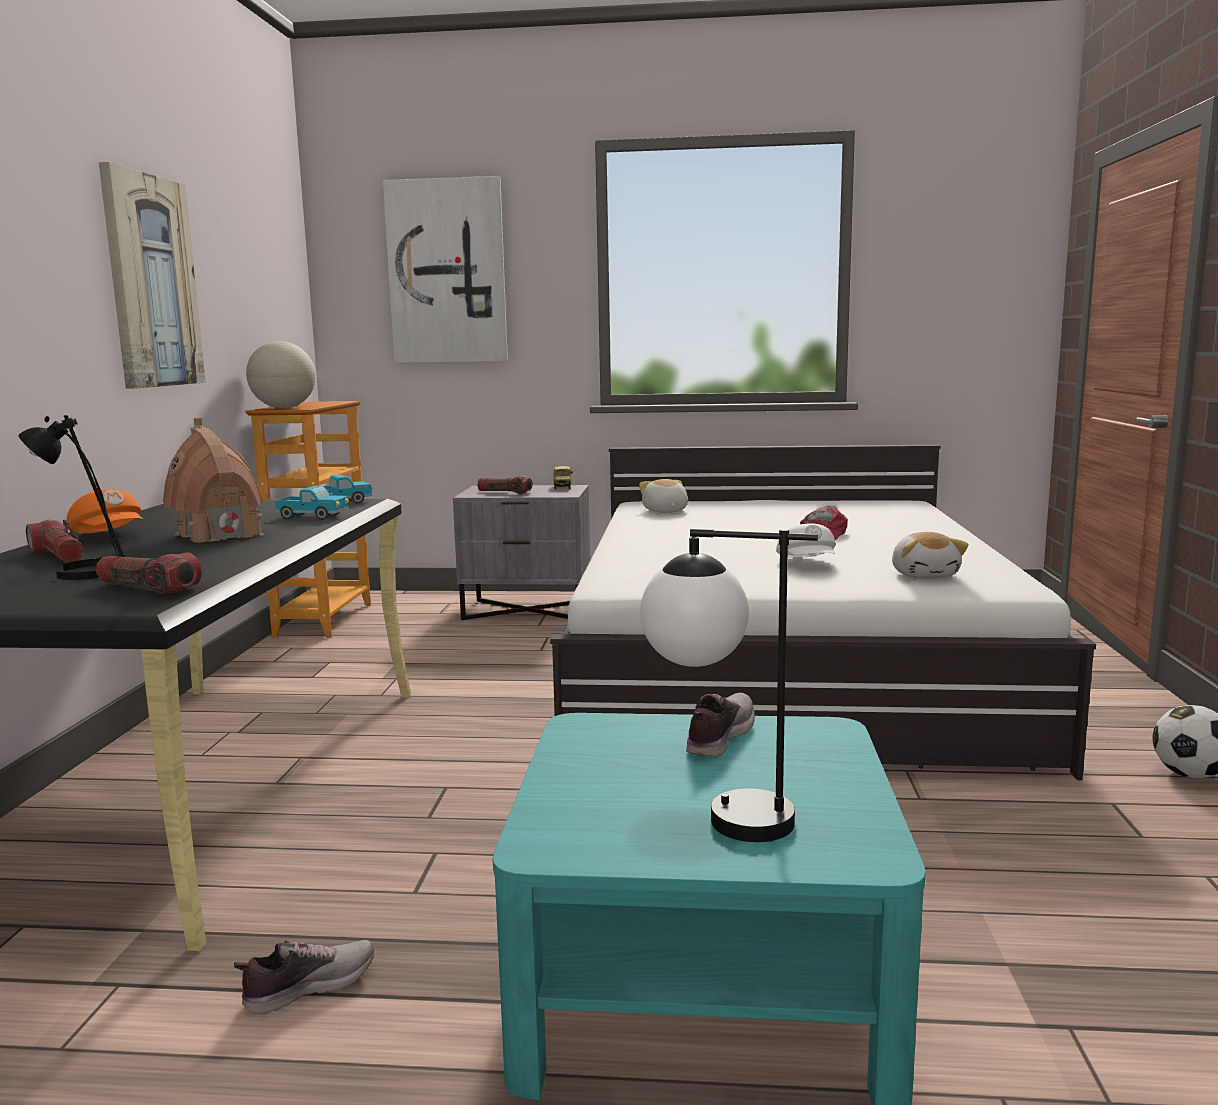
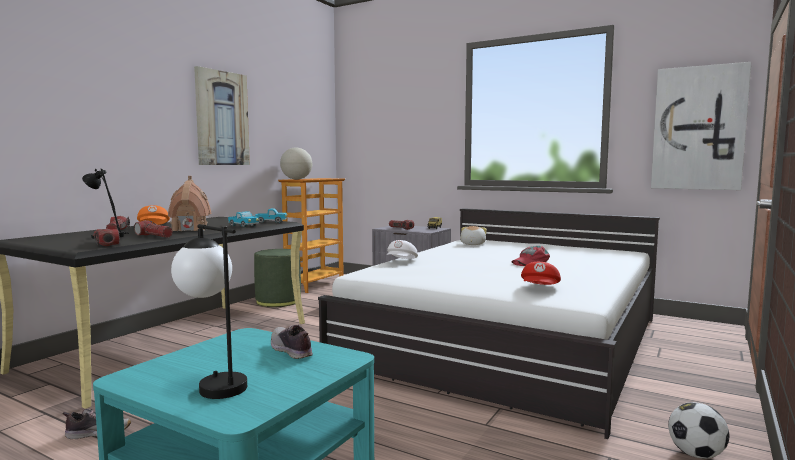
camera: 25 degrees right, 5 degrees down
picture [383,176,508,363] -> picture moved to [651,62,751,190]
shoe [686,693,755,757] -> shoe turned 90 degrees counterclockwise [271,325,313,359]
white cap [776,524,836,558] -> white cap moved to [387,240,418,259]
plush toy [892,532,969,579] -> red cap [521,262,561,285]
none -> flashlight [134,220,173,238]
none -> green ottoman [254,249,301,307]

